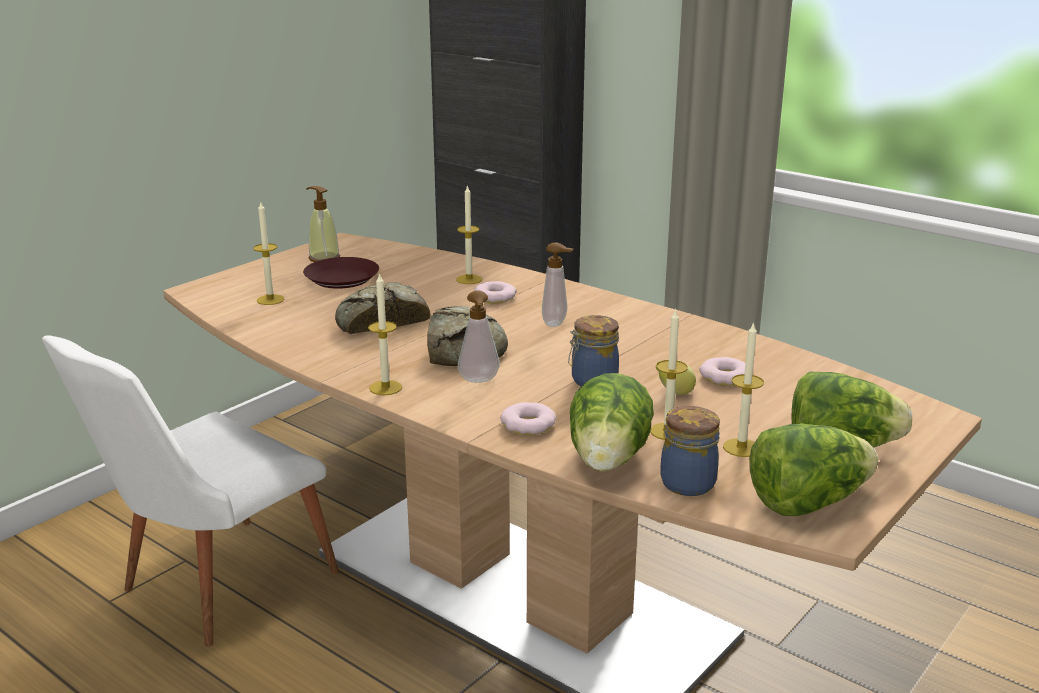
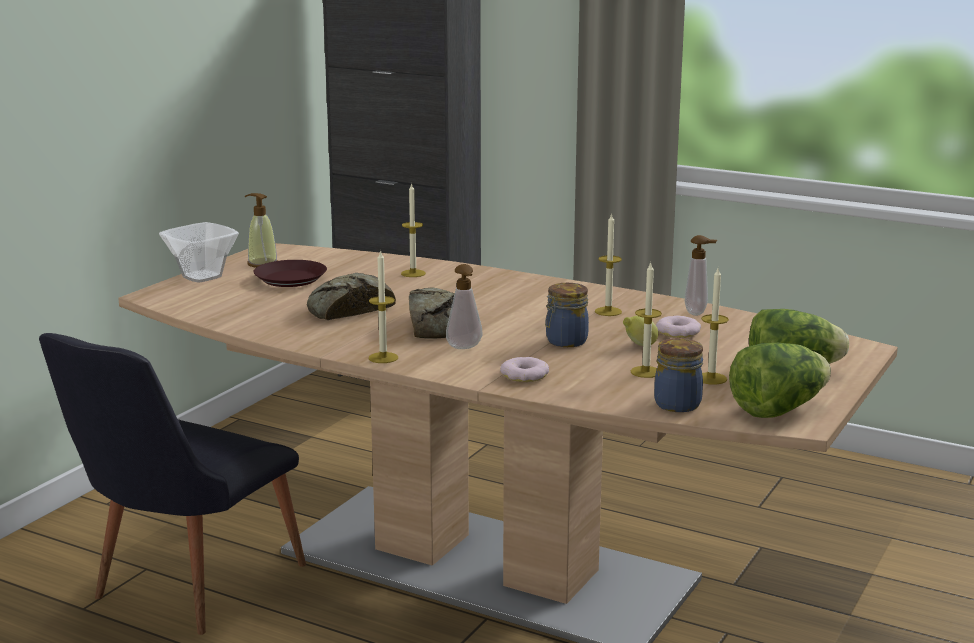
camera: 10 degrees left, 5 degrees down
white chair [42,335,339,647] -> black chair [39,333,306,635]
candle [253,201,284,305] -> candle moved to [595,213,622,316]
donut [474,281,517,303] -> none
soap dispenser [542,242,573,327] -> soap dispenser moved to [685,235,717,316]
lettuce [570,373,654,471] -> none
none -> bowl [159,222,239,283]

